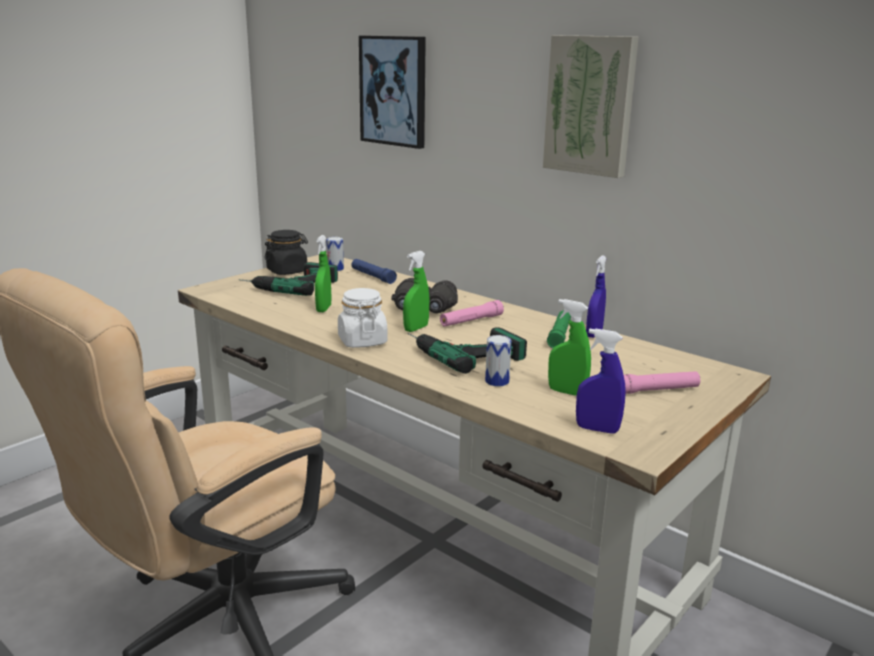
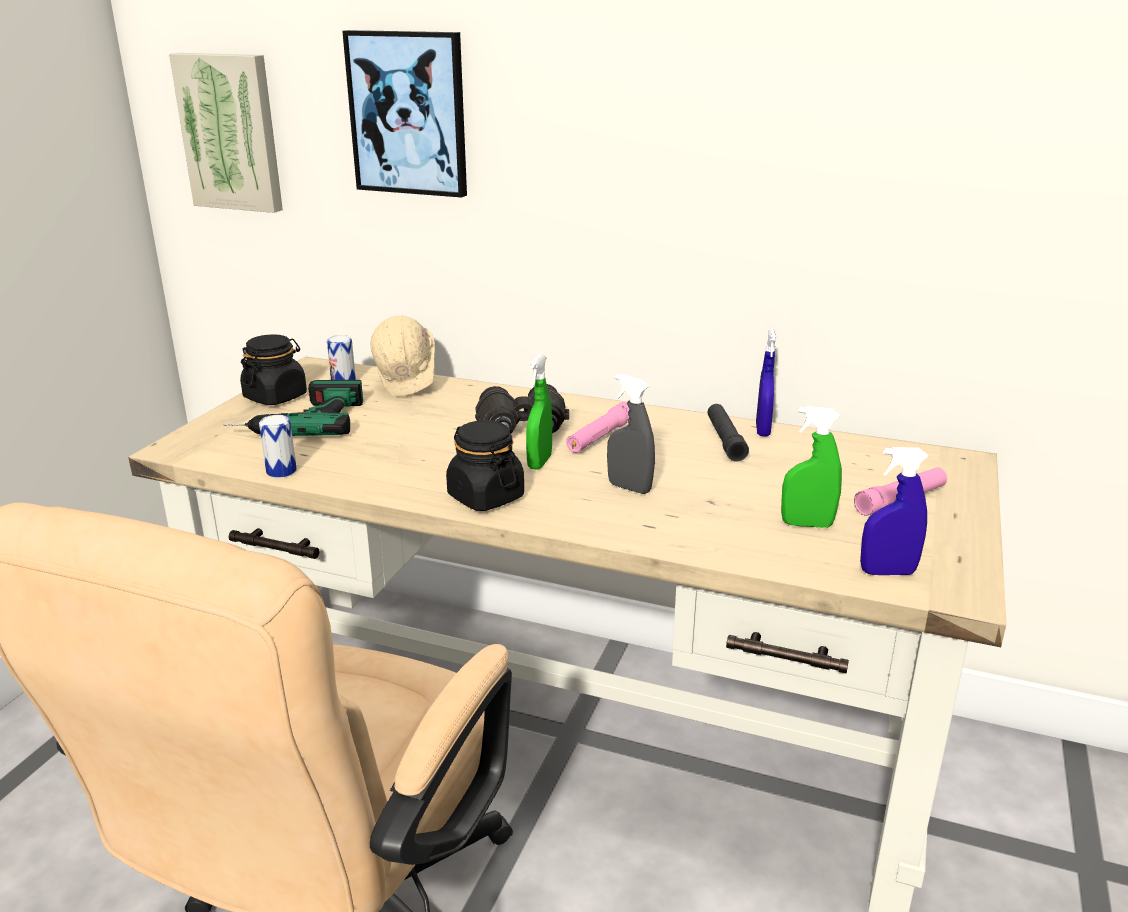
camera: 20 degrees left, 5 degrees up
green spray bottle [315,235,331,312] -> none
white jar [338,288,388,348] -> black jar [446,420,524,511]
blue flashlight [352,259,397,284] -> beige hard hat [371,316,435,397]
power drill [408,328,527,374] -> grey spray bottle [607,374,655,494]
can [485,335,512,387] -> can moved to [259,415,297,478]
picture [543,35,639,178] -> picture moved to [169,53,283,213]
green flashlight [547,310,571,348] -> black flashlight [708,404,749,462]

